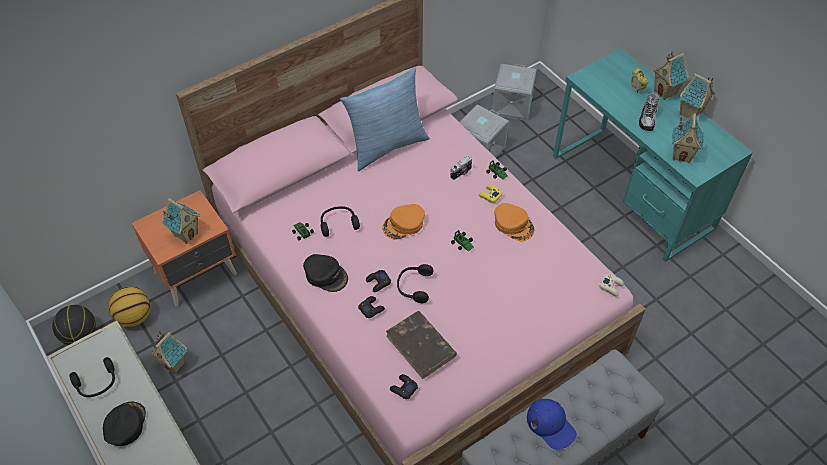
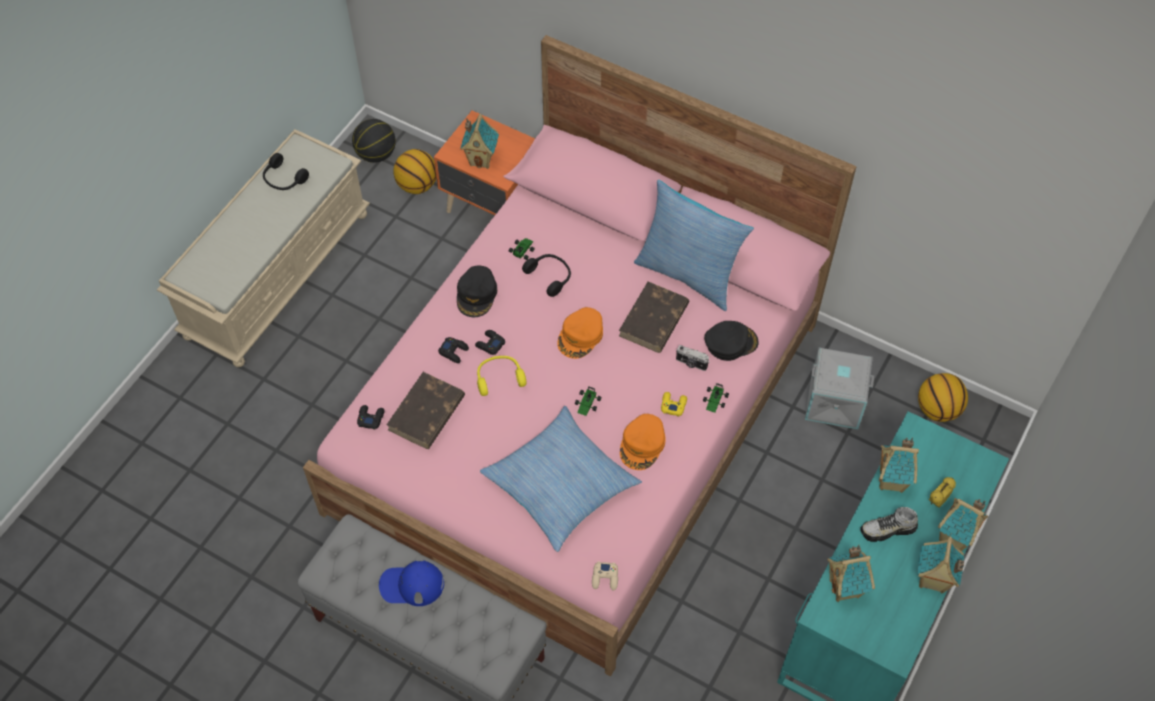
camera: 65 degrees right, 5 degrees up
black cap [103,402,146,446] -> black cap moved to [704,321,759,361]
toy house [149,331,188,374] -> toy house moved to [879,437,919,493]
orange cap [382,204,425,240] -> orange cap turned 90 degrees counterclockwise [557,307,603,359]
black headphones [397,264,433,303] -> yellow headphones [477,356,527,396]
grey storage box [492,64,537,121] -> basketball [918,373,968,422]
blue cap [527,399,577,449] -> blue cap turned 60 degrees clockwise [379,560,444,606]
none -> pillow [480,406,642,552]
none -> brown book [619,282,690,353]

